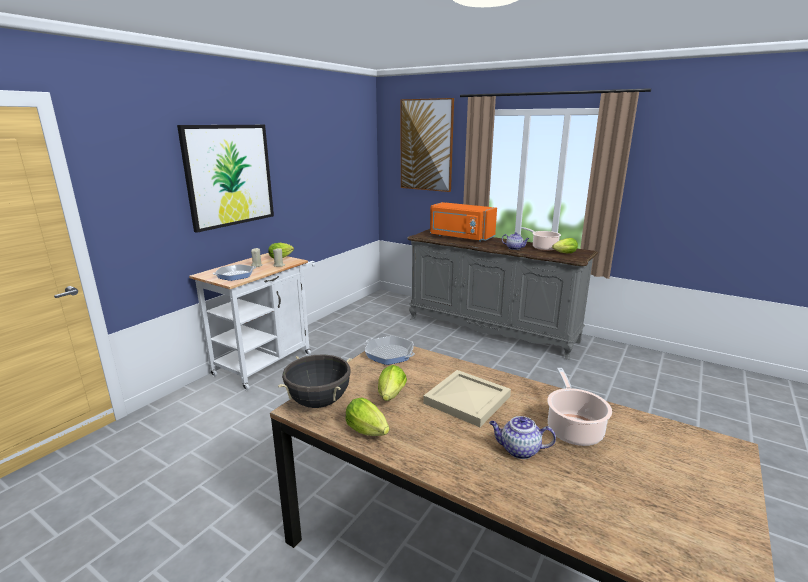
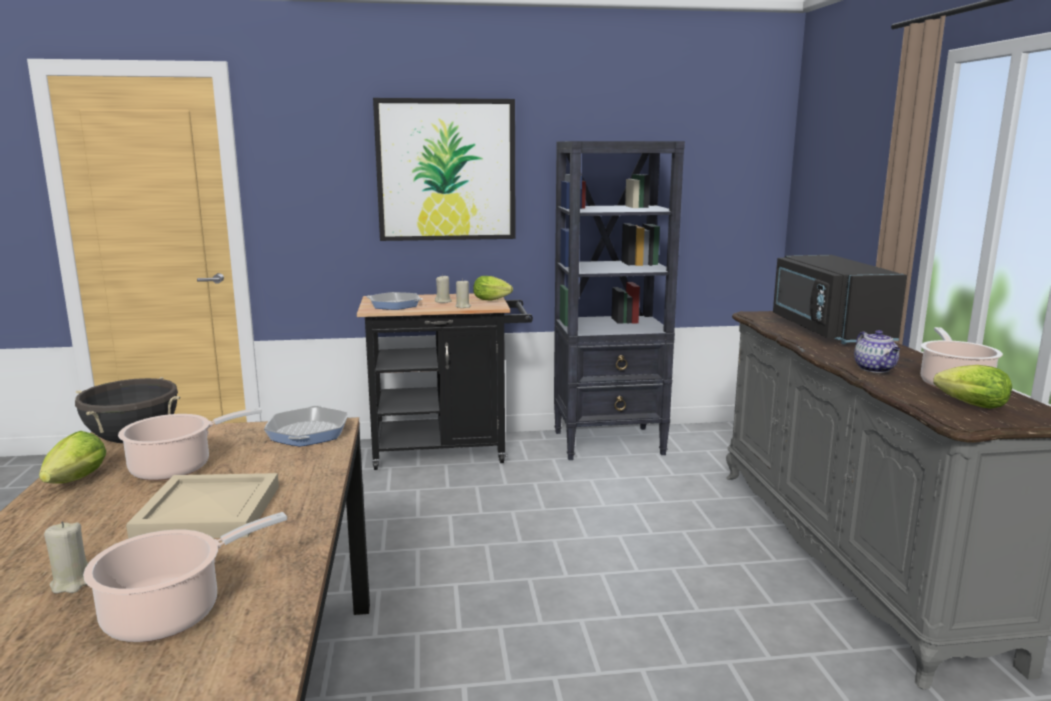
camera: 50 degrees right, 5 degrees down
white cart [189,253,315,391] -> black cart [357,293,533,470]
lettuce [378,365,407,401] -> cooking pot [118,407,262,481]
picture [401,98,454,192] -> none
orange microwave [430,202,497,242] -> black microwave [773,255,907,344]
teapot [489,416,556,459] -> beige candle [44,522,88,594]
none -> black bookcase [554,141,685,460]

